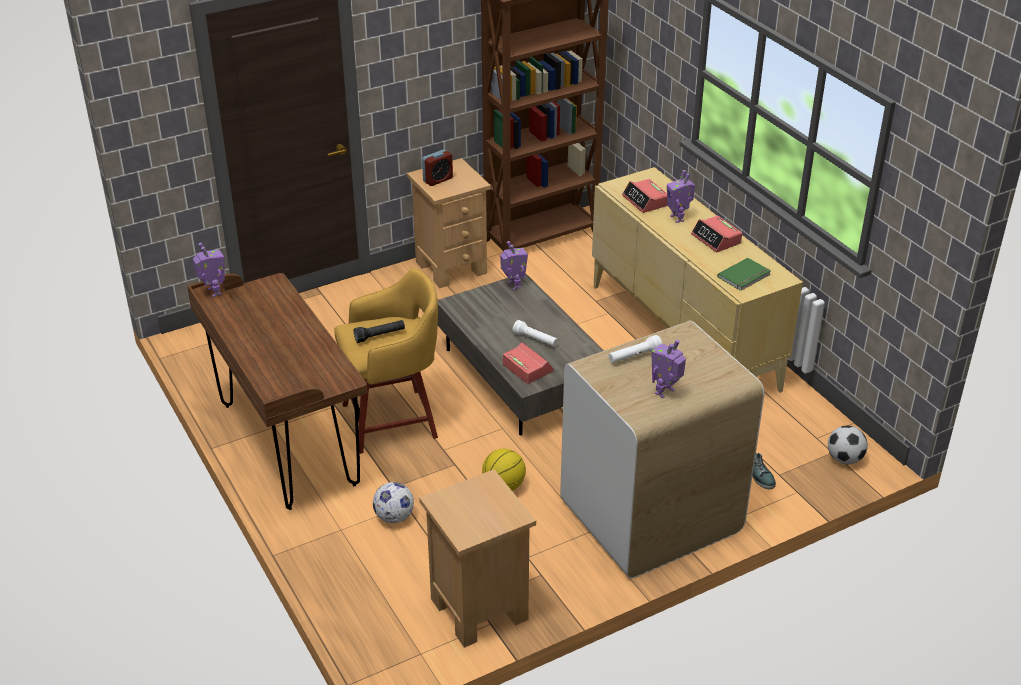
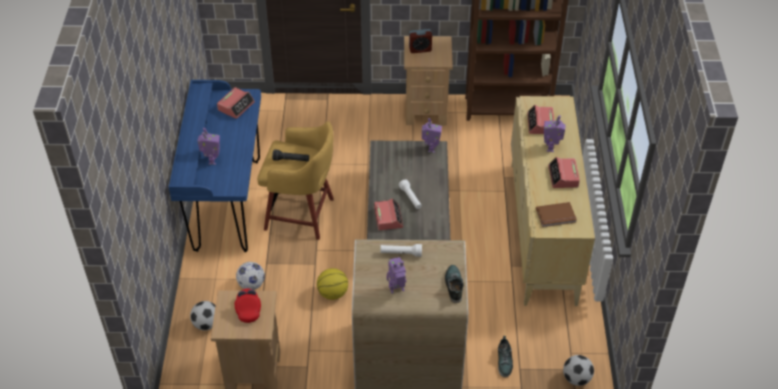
camera: 30 degrees right, 10 degrees up
brown desk [187,273,367,510] -> blue desk [169,80,261,252]
toy robot [193,243,225,297] -> toy robot moved to [197,128,220,165]
green book [717,258,771,291] -> brown book [536,202,577,227]
none -> football [190,301,216,330]
none -> alarm clock [217,87,255,119]
none -> red cap [235,288,261,323]
none -> shoe [445,265,463,303]

